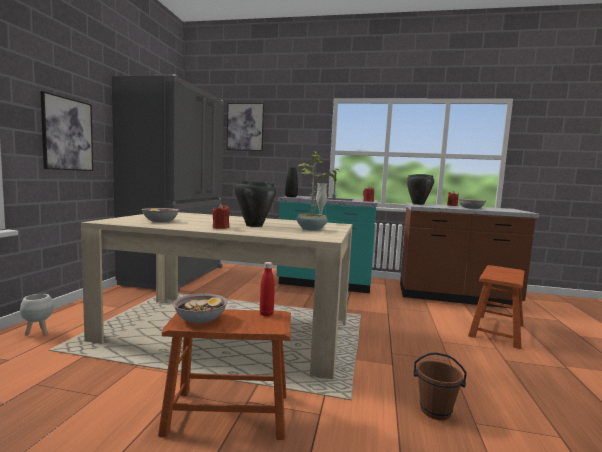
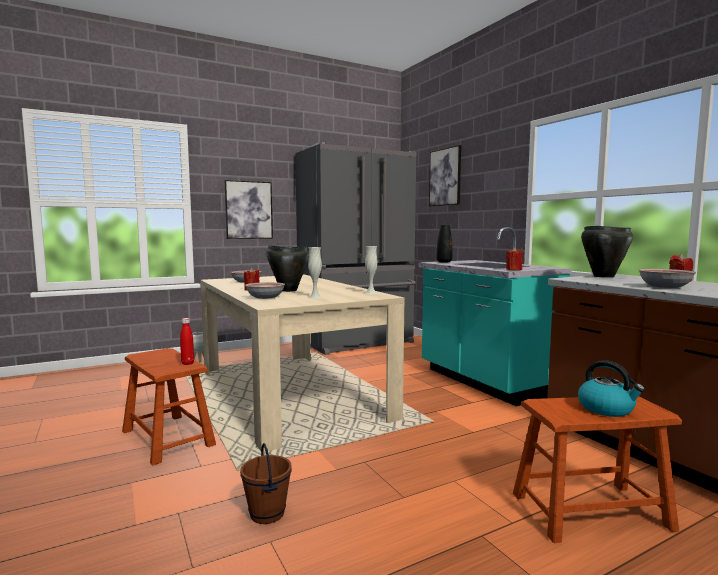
camera: 50 degrees right, 0 degrees up
bowl [173,294,228,324] -> bowl moved to [245,282,285,299]
potted plant [297,152,341,231] -> white vase [308,247,322,299]
none -> kettle [578,360,645,417]

